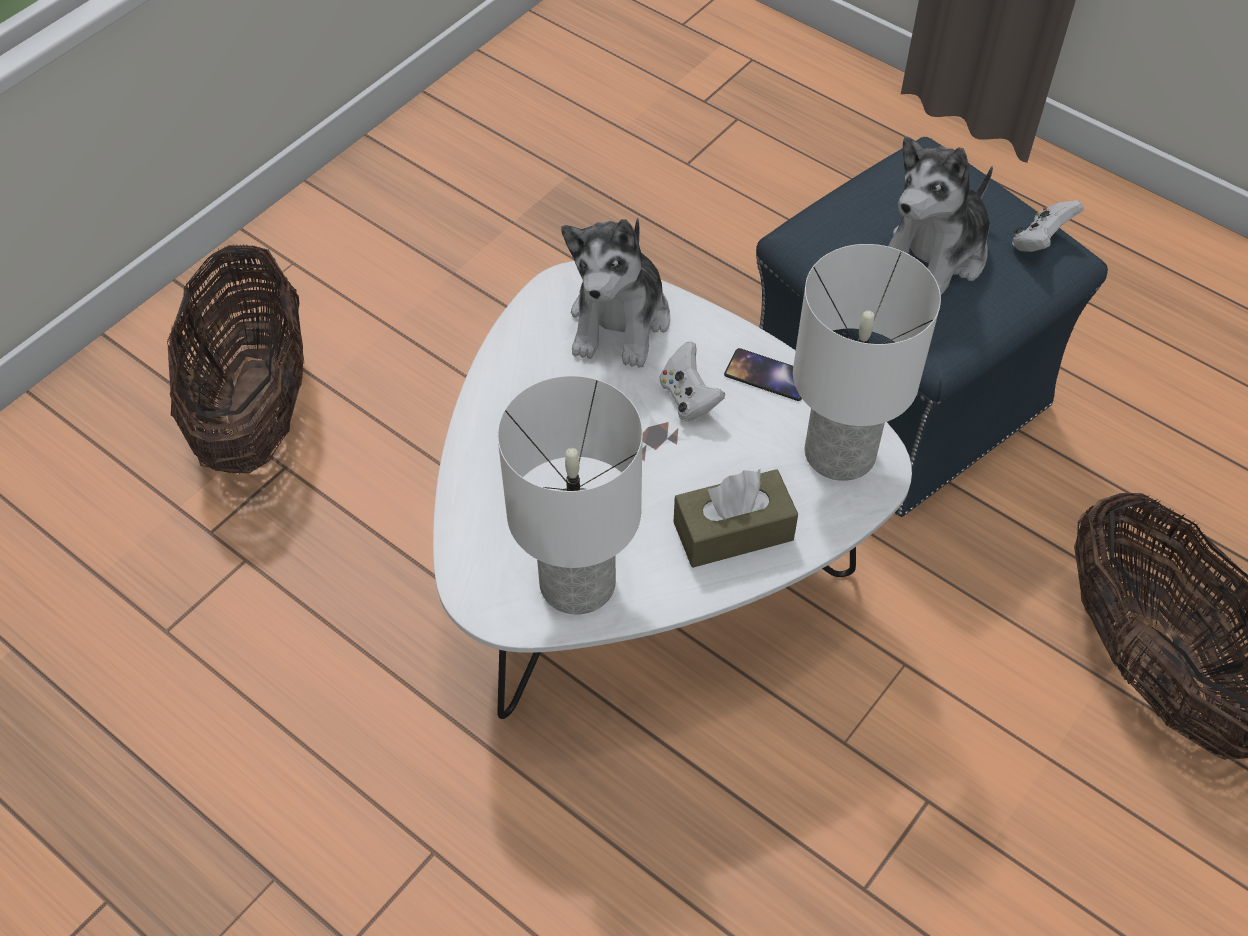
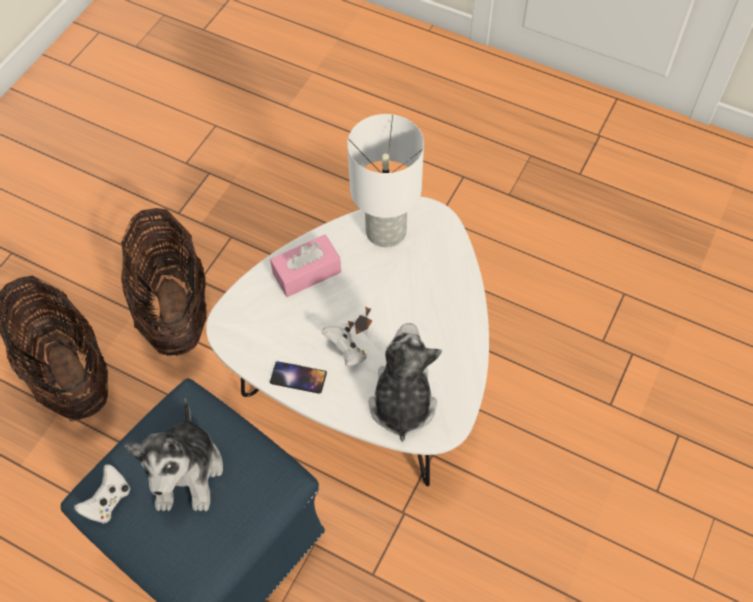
camera: 170 degrees right, 5 degrees up
basket [167,244,305,474] -> basket moved to [121,208,207,356]
brown tissue box [674,469,798,568] -> pink tissue box [270,235,341,297]
white table lamp [793,244,941,481] -> none
plush toy [888,137,993,295] -> plush toy turned 150 degrees clockwise [124,399,223,511]

